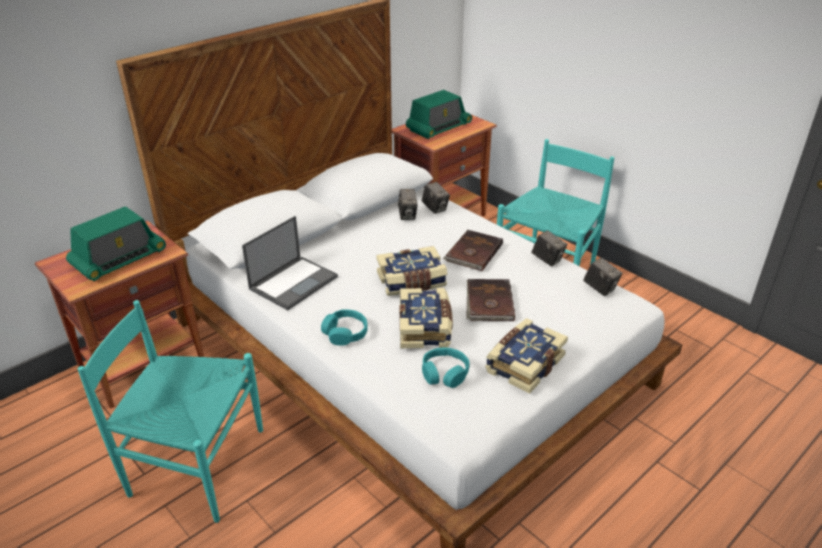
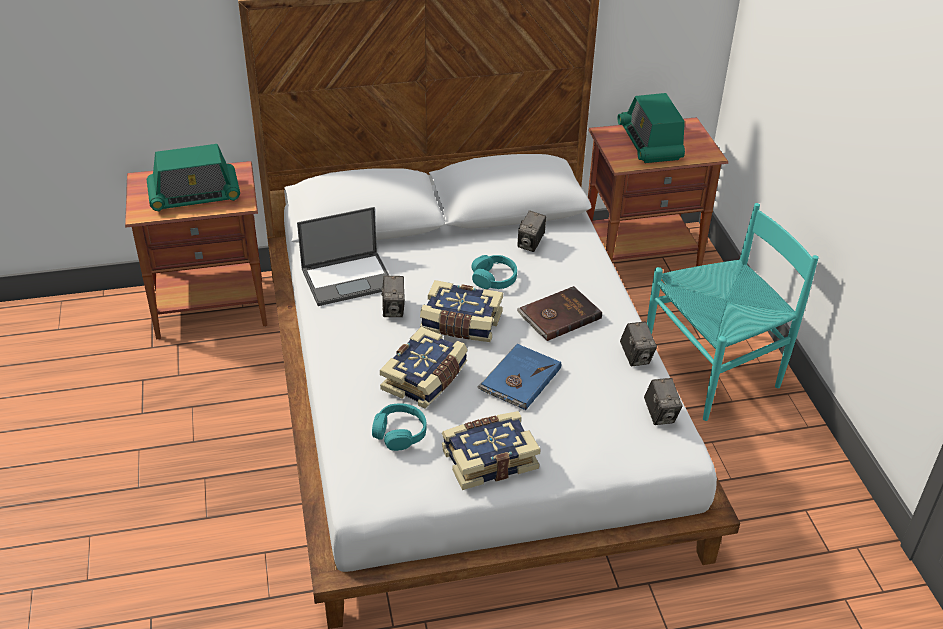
camera: 30 degrees right, 5 degrees up
turquoise chair [78,300,263,523] -> none
turquoise headphones [321,309,368,346] -> turquoise headphones moved to [472,255,517,289]
radio [406,90,472,139] -> radio turned 90 degrees clockwise [617,93,685,163]
camera [422,182,450,214] -> camera moved to [381,276,405,317]
brown book [466,279,515,321] -> blue book [477,344,561,410]

